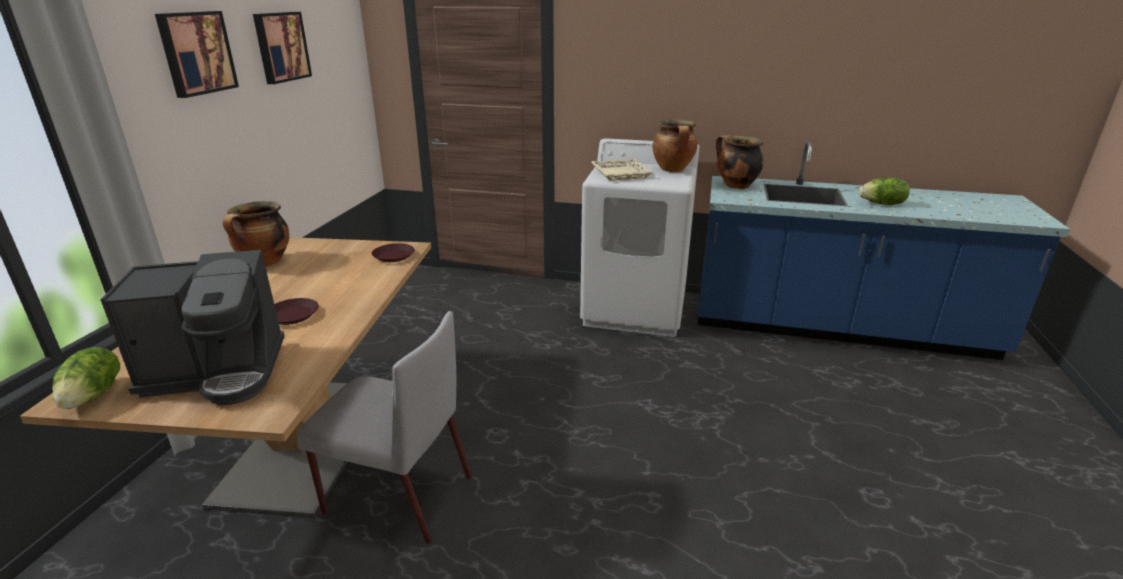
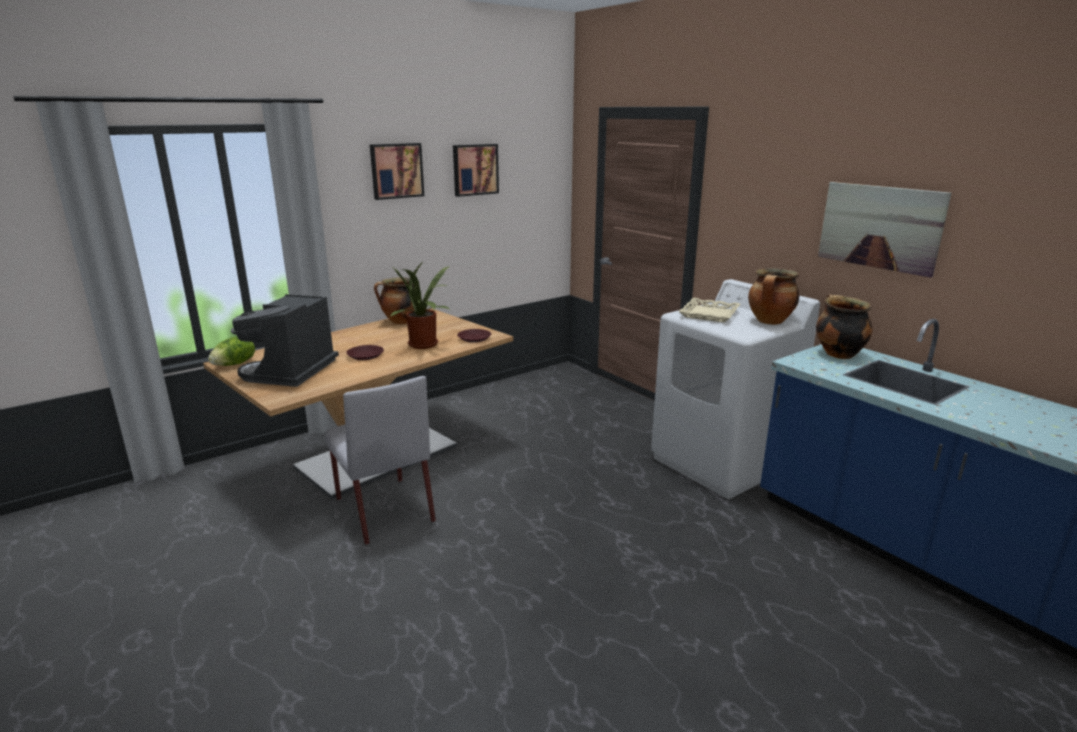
camera: 40 degrees right, 5 degrees down
coffee machine [100,250,285,405] -> coffee machine turned 75 degrees clockwise [231,294,339,387]
lettuce [858,178,910,205] -> none
none -> potted plant [389,263,449,349]
none -> picture [818,182,951,278]

